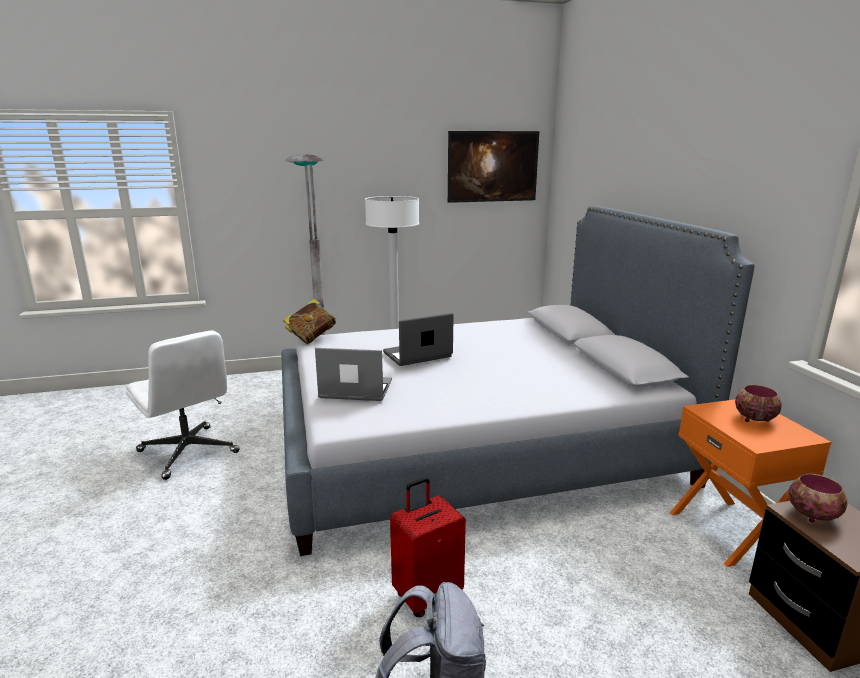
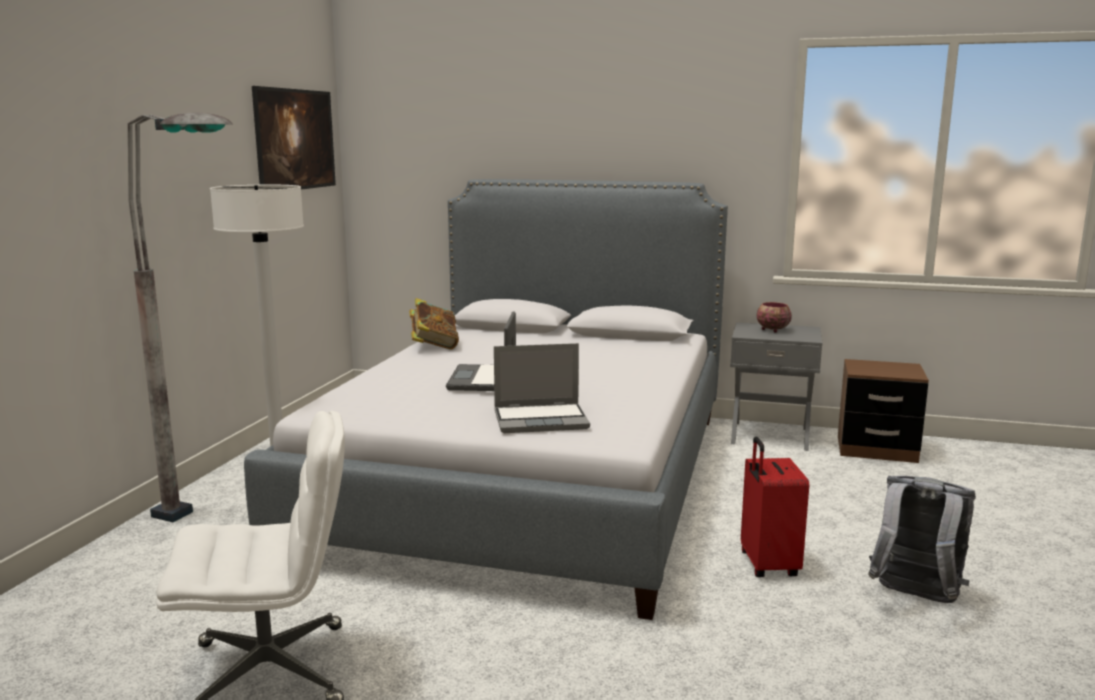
camera: 60 degrees left, 5 degrees down
book [283,299,336,344] -> book moved to [409,298,459,350]
laptop [315,348,392,401] -> laptop turned 135 degrees counterclockwise [494,343,590,433]
orange nightstand [670,399,831,567] -> grey nightstand [730,322,822,451]
bowl [788,474,848,523] -> none

